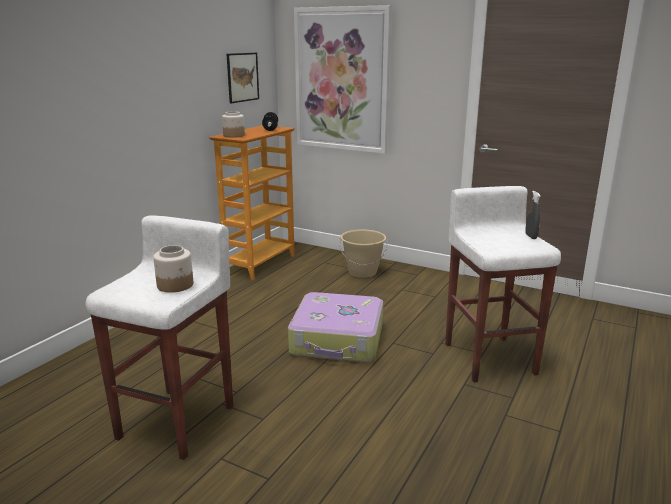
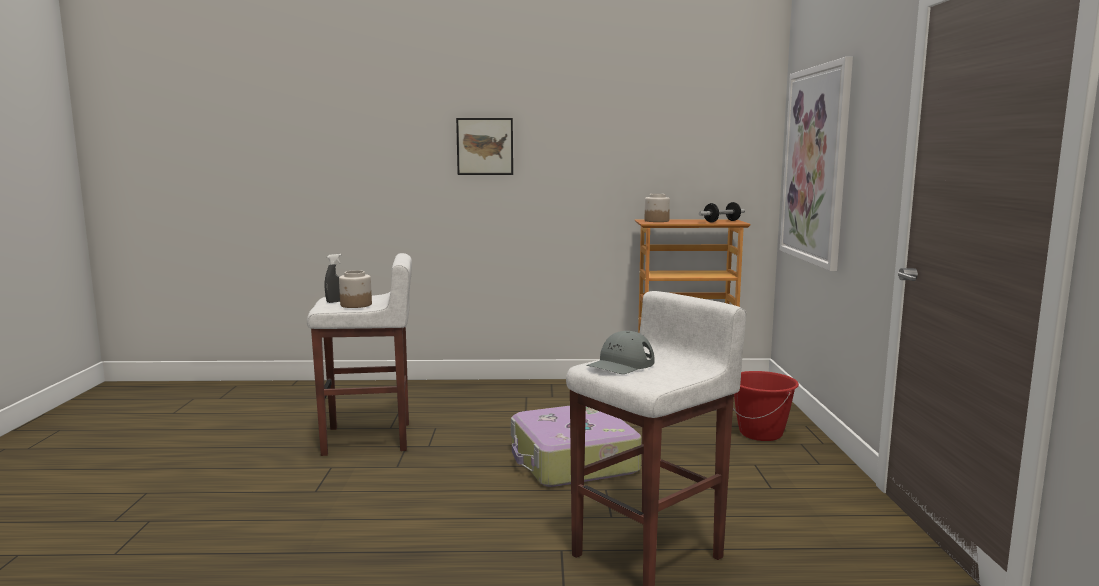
camera: 60 degrees right, 10 degrees down
picture [227,53,259,103] -> picture moved to [456,118,513,175]
beige bucket [339,230,387,278] -> red bucket [733,371,799,441]
grey spray bottle [525,191,541,239] -> grey spray bottle moved to [325,254,341,303]
none -> grey cap [586,331,655,374]

